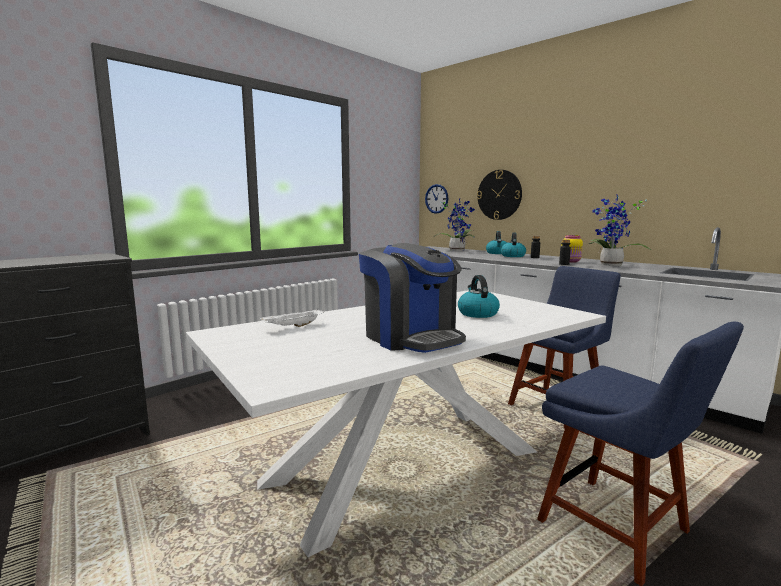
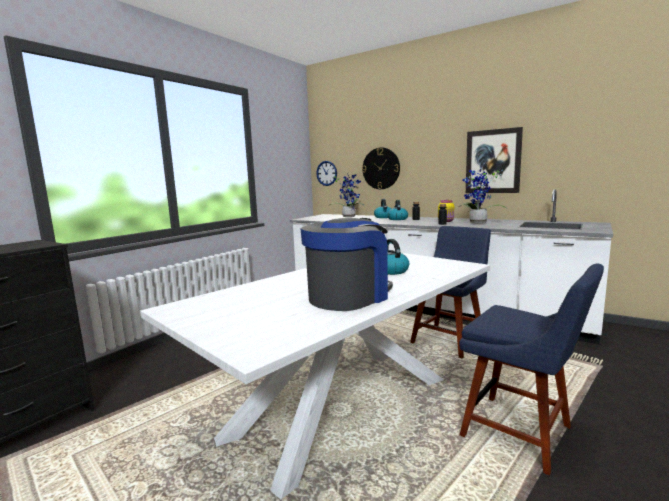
camera: 10 degrees left, 0 degrees up
white tray [260,308,324,327] -> none
coffee machine [359,243,466,353] -> coffee machine turned 90 degrees counterclockwise [300,218,393,311]
none -> picture [466,127,523,193]

